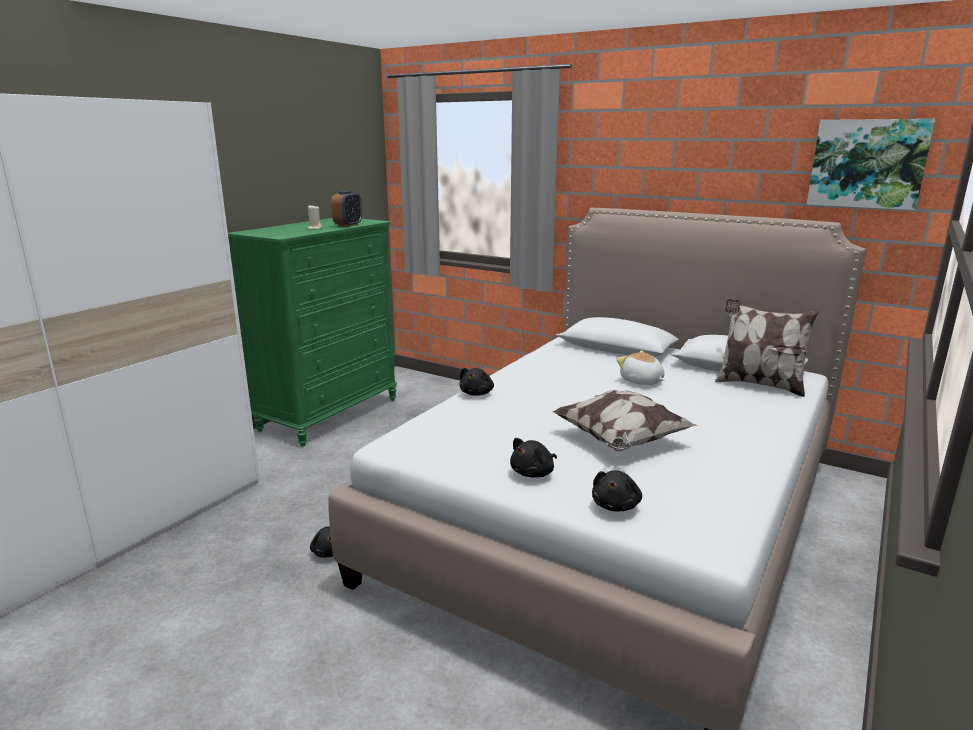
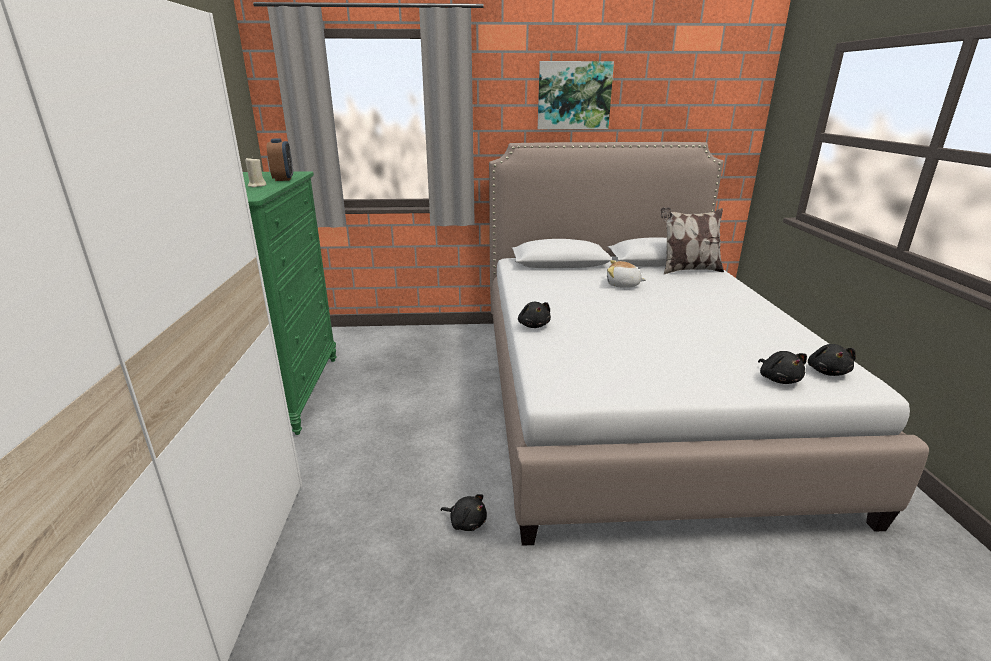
camera: 35 degrees left, 5 degrees up
black plush toy [510,438,557,478] -> black plush toy moved to [808,344,856,376]
pillow [552,390,698,452] -> none
picture [807,119,935,210] -> picture moved to [538,61,614,129]

